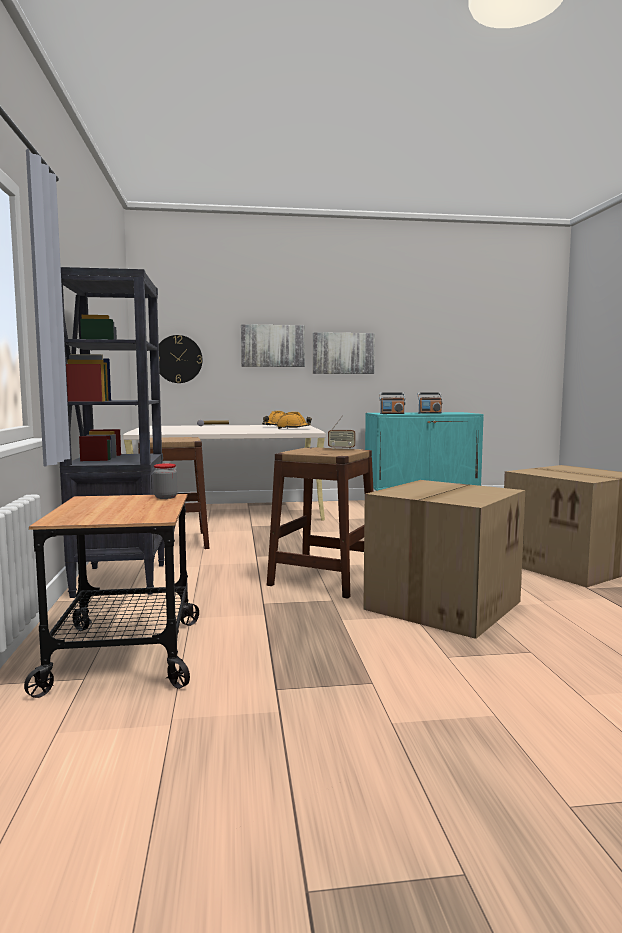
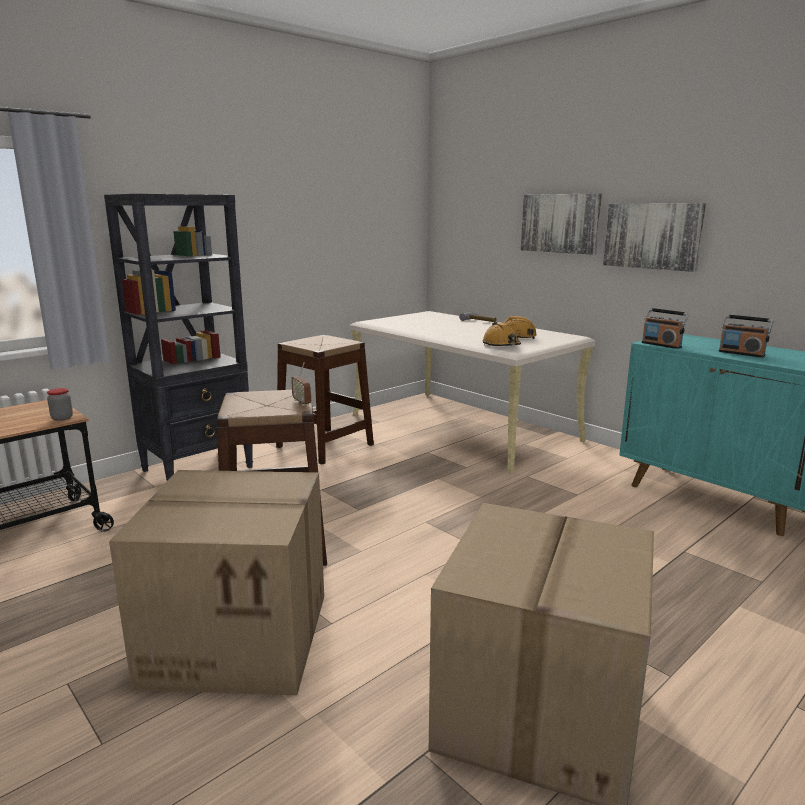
camera: 55 degrees right, 10 degrees up
wall clock [159,335,203,383] -> none

